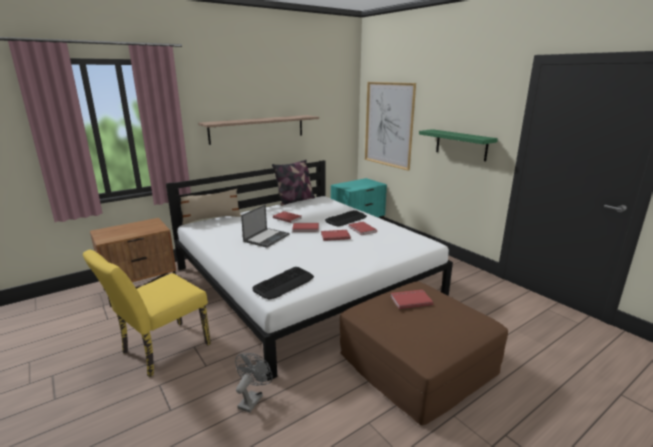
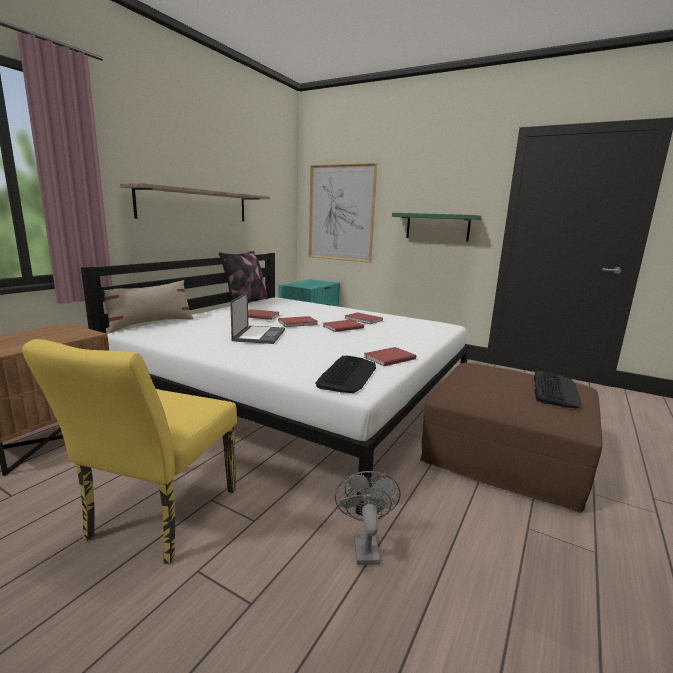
camera: 25 degrees left, 5 degrees down
keyboard [325,210,367,226] -> keyboard moved to [534,371,582,408]
red book [391,289,433,309] -> red book moved to [364,347,416,366]

